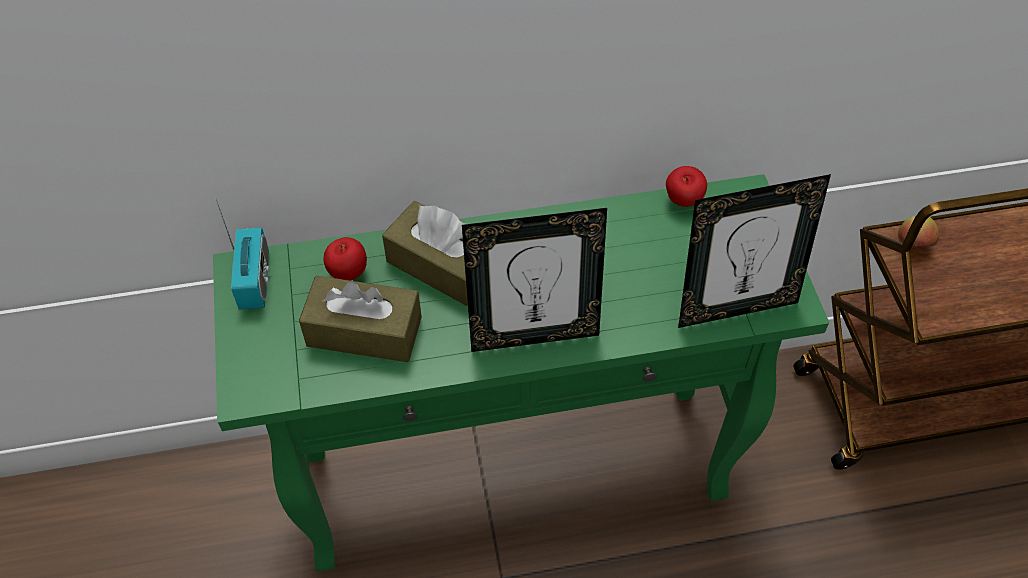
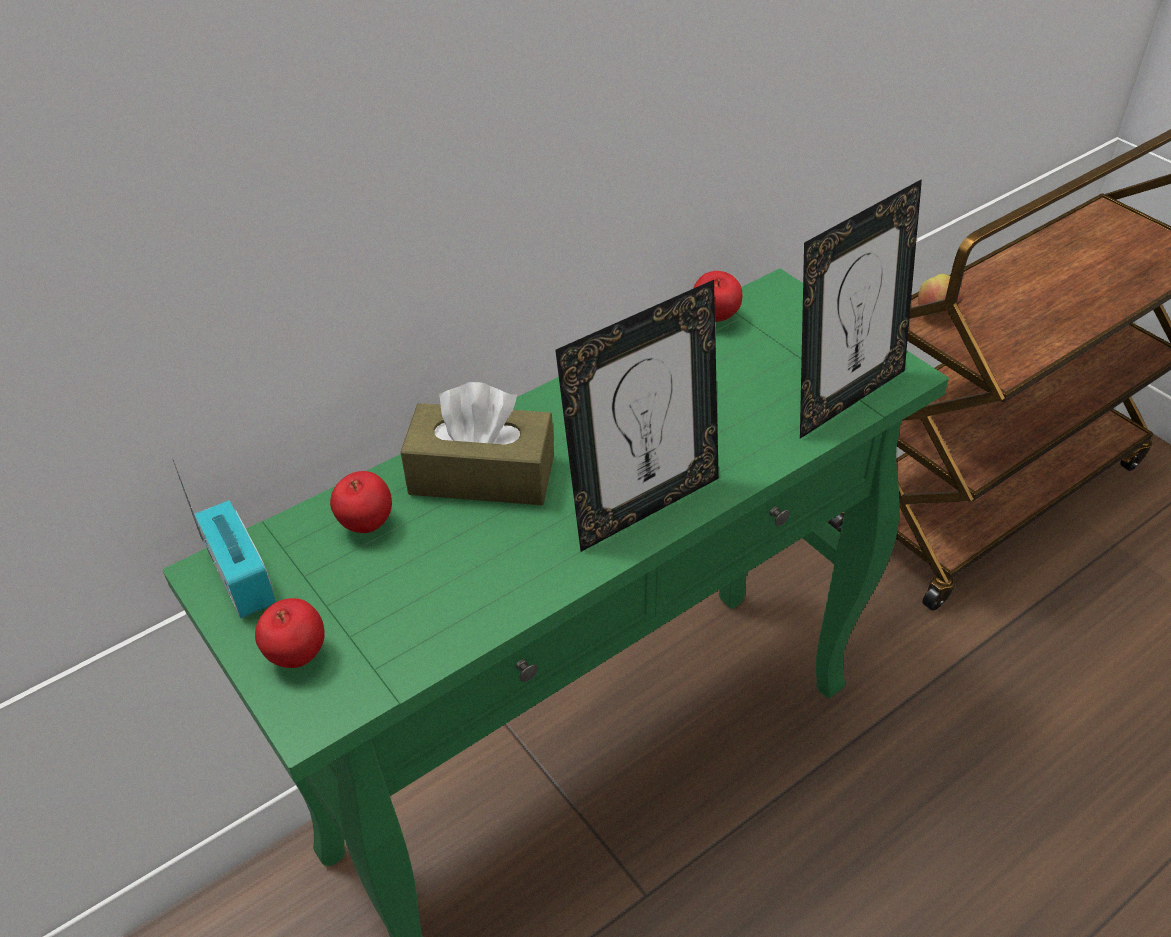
camera: 25 degrees left, 10 degrees down
brown tissue box [299,276,422,362] -> none
none -> apple [255,598,325,668]

